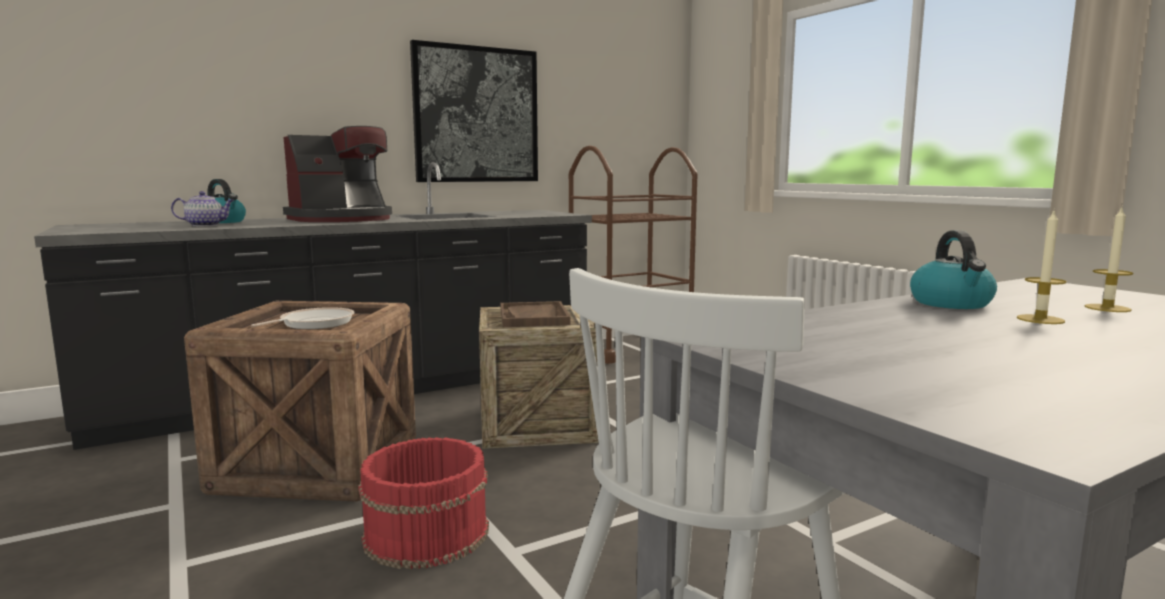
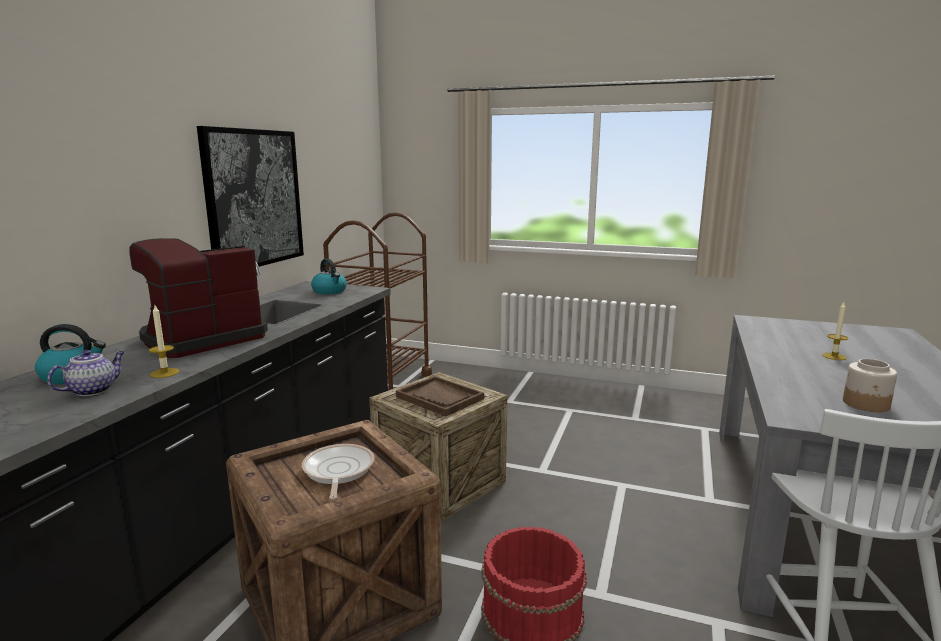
camera: 40 degrees left, 5 degrees up
coffee machine [283,126,392,222] -> coffee machine turned 150 degrees counterclockwise [129,238,268,358]
kettle [910,230,997,309] -> kettle moved to [311,259,347,294]
candle [1085,208,1133,312] -> candle moved to [149,305,180,378]
none -> jar [843,359,897,412]

